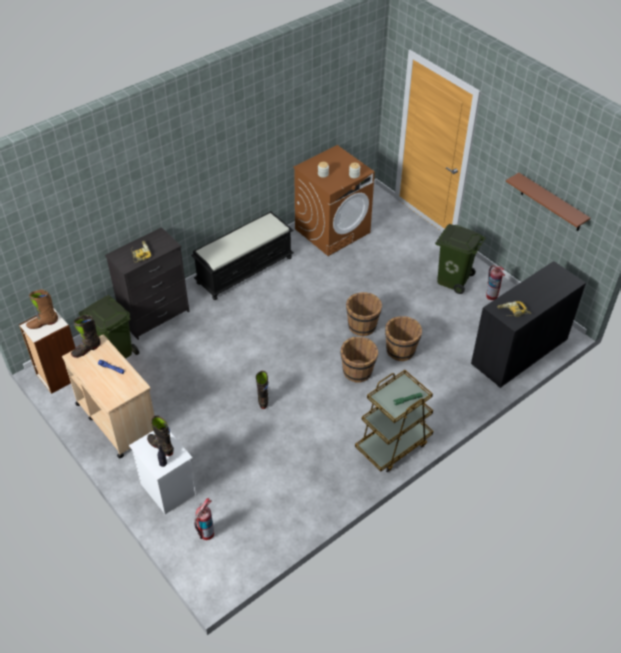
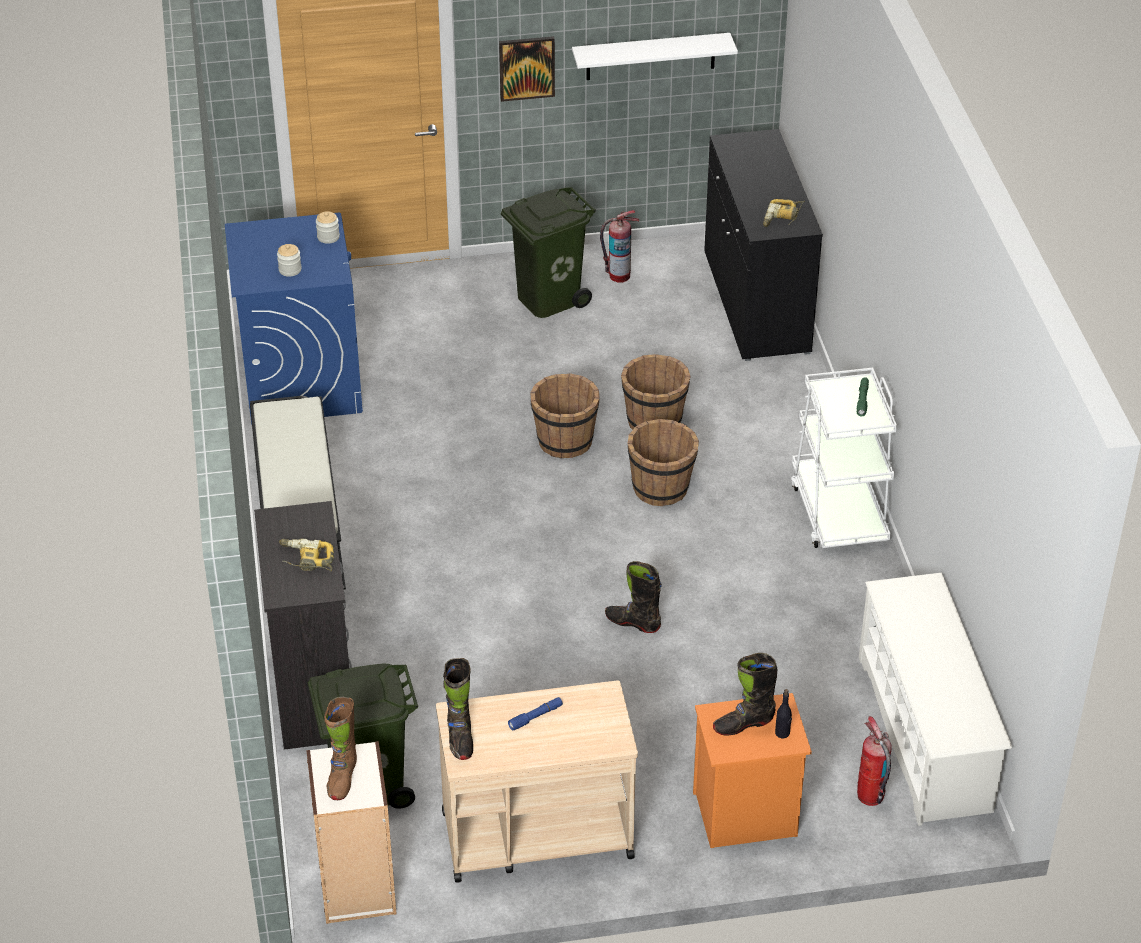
camera: 60 degrees left, 5 degrees down
white nightstand [129,431,197,514] -> orange nightstand [693,693,812,848]
brown washing machine [293,145,375,256] -> blue washing machine [225,213,363,425]
brown cart [355,370,433,472] -> white cart [791,368,897,548]
brown shelf [506,173,590,231] -> white shelf [572,33,738,80]
none -> picture [499,36,555,102]
none -> white shoe rack [859,573,1012,826]

